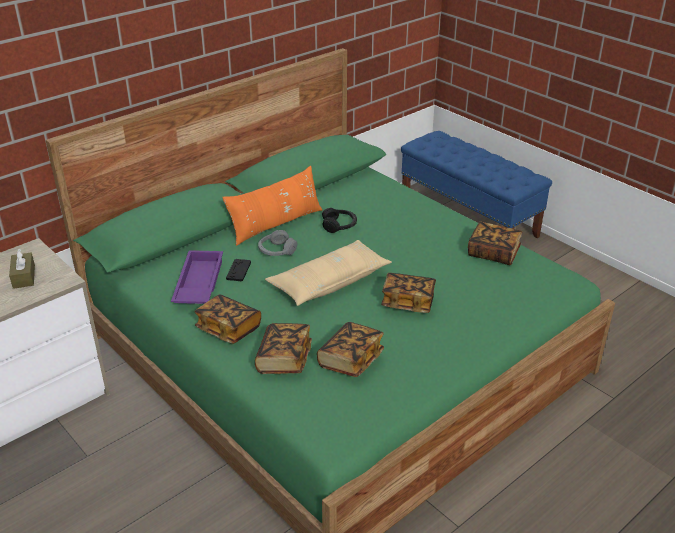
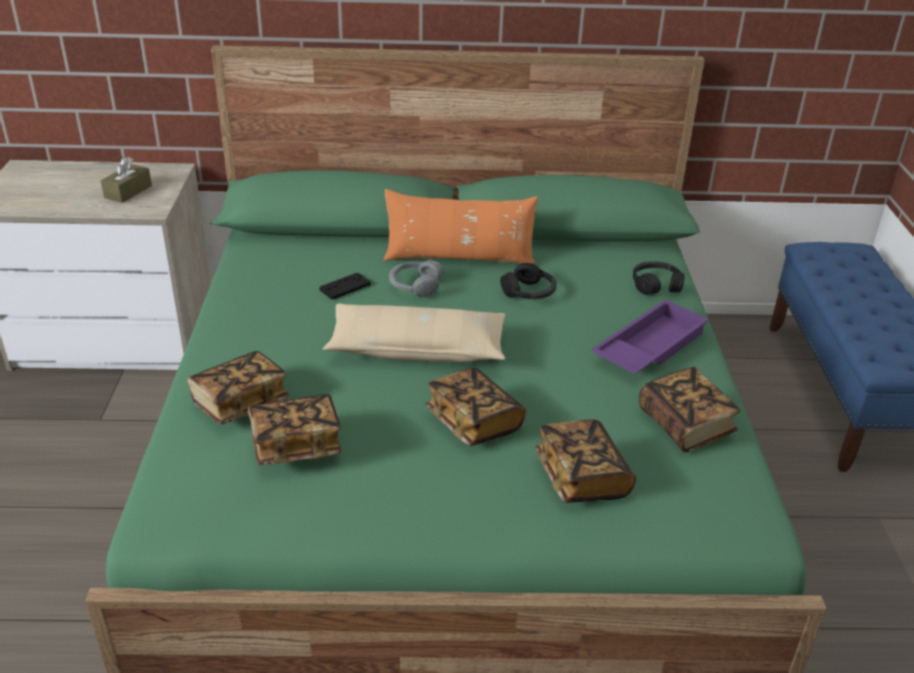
camera: 40 degrees right, 0 degrees up
purple tray [171,250,223,304] -> purple tray moved to [592,299,709,374]
book [195,294,261,344] -> book moved to [535,419,636,503]
none -> black headphones [633,261,685,295]

